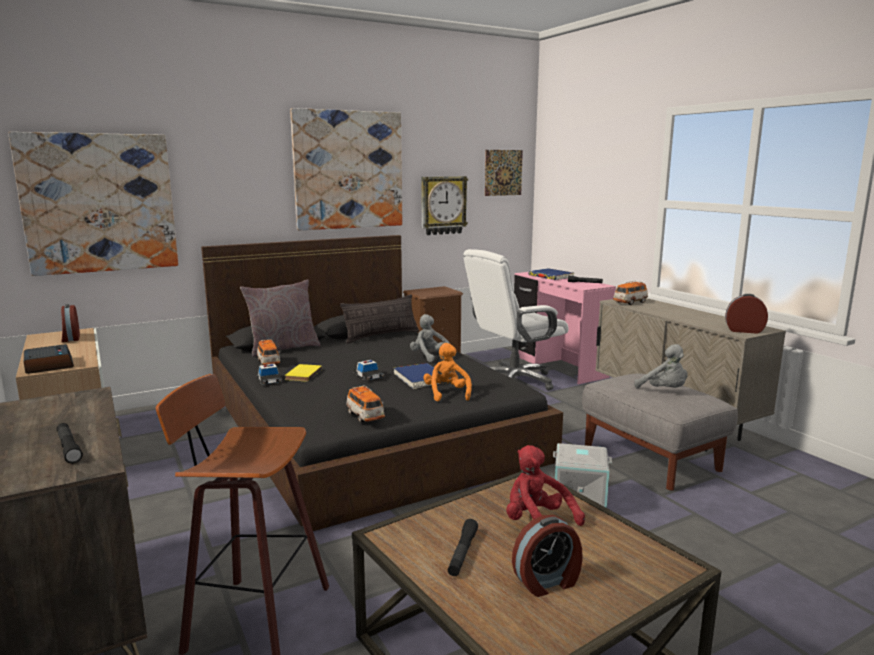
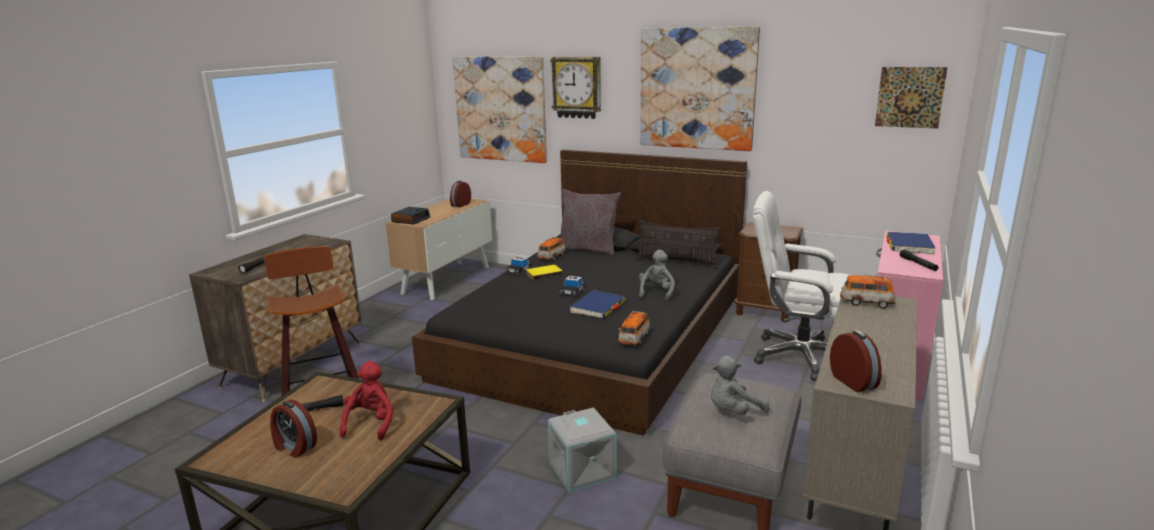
camera: 55 degrees right, 5 degrees up
toy car [346,385,385,423] -> toy car moved to [618,311,650,345]
wall clock [421,176,468,235] -> wall clock moved to [550,57,601,119]
orange plush toy [423,343,472,402] -> none
grey plush toy [634,344,688,388] -> grey plush toy turned 45 degrees clockwise [711,356,770,415]

